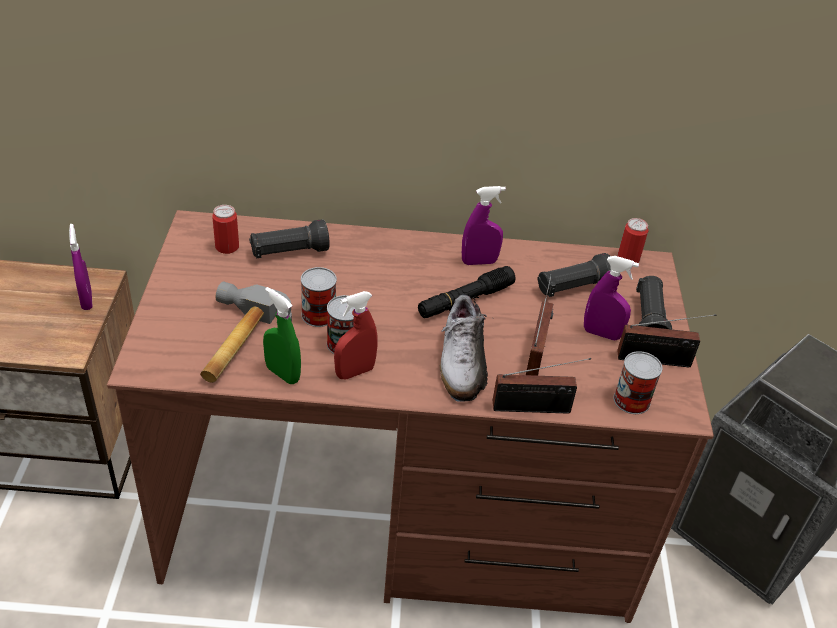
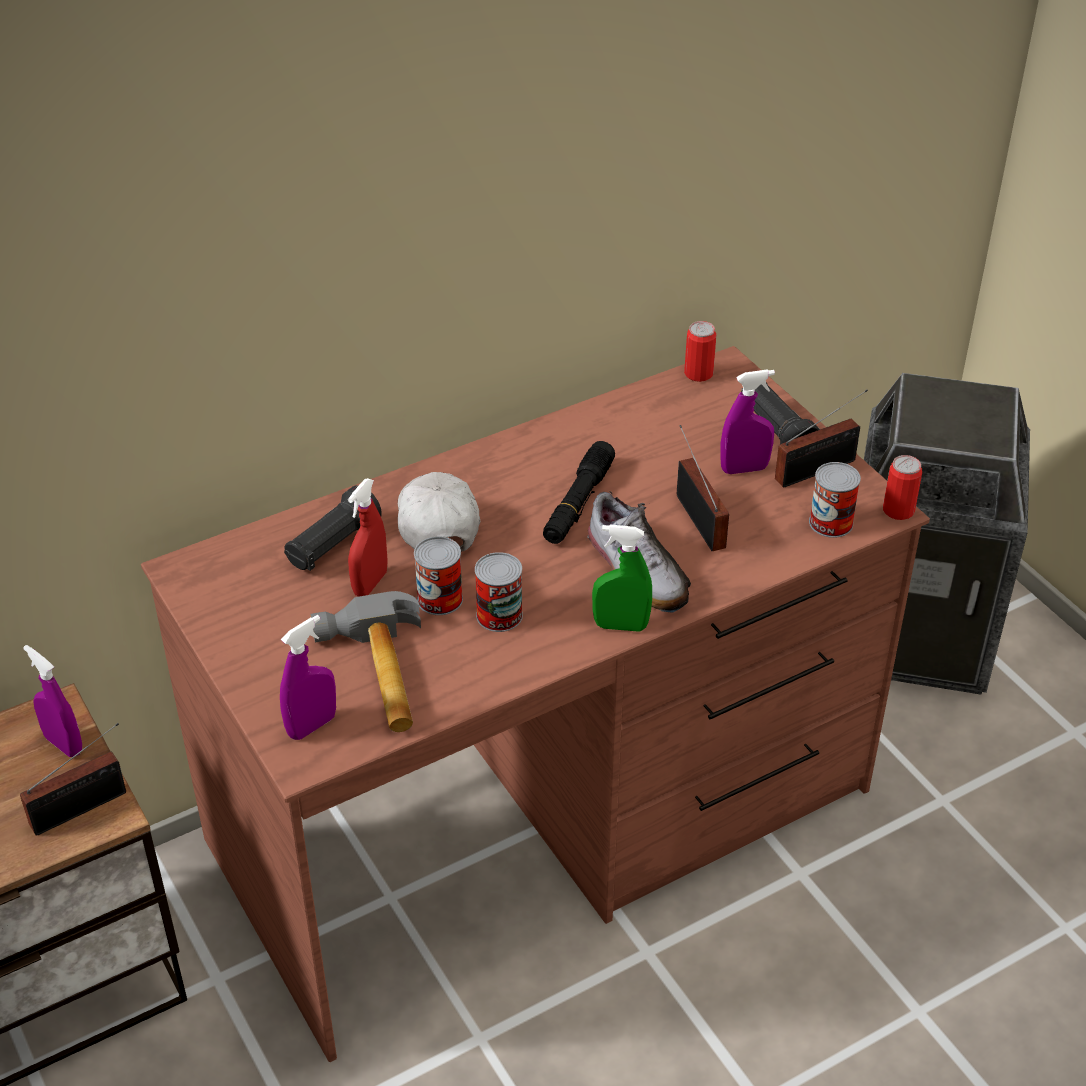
camera: 30 degrees left, 0 degrees up
can [212,205,239,254] -> can moved to [883,455,922,520]
green spray bottle [263,287,301,384] -> green spray bottle moved to [592,524,652,632]
red spray bottle [334,291,377,379] -> red spray bottle moved to [348,478,388,597]
purple spray bottle [462,186,506,265] -> purple spray bottle moved to [280,615,336,740]
radio [493,358,591,414] -> radio moved to [20,723,126,836]
black flashlight [537,253,611,297] -> none
none -> white cap [398,472,480,552]

